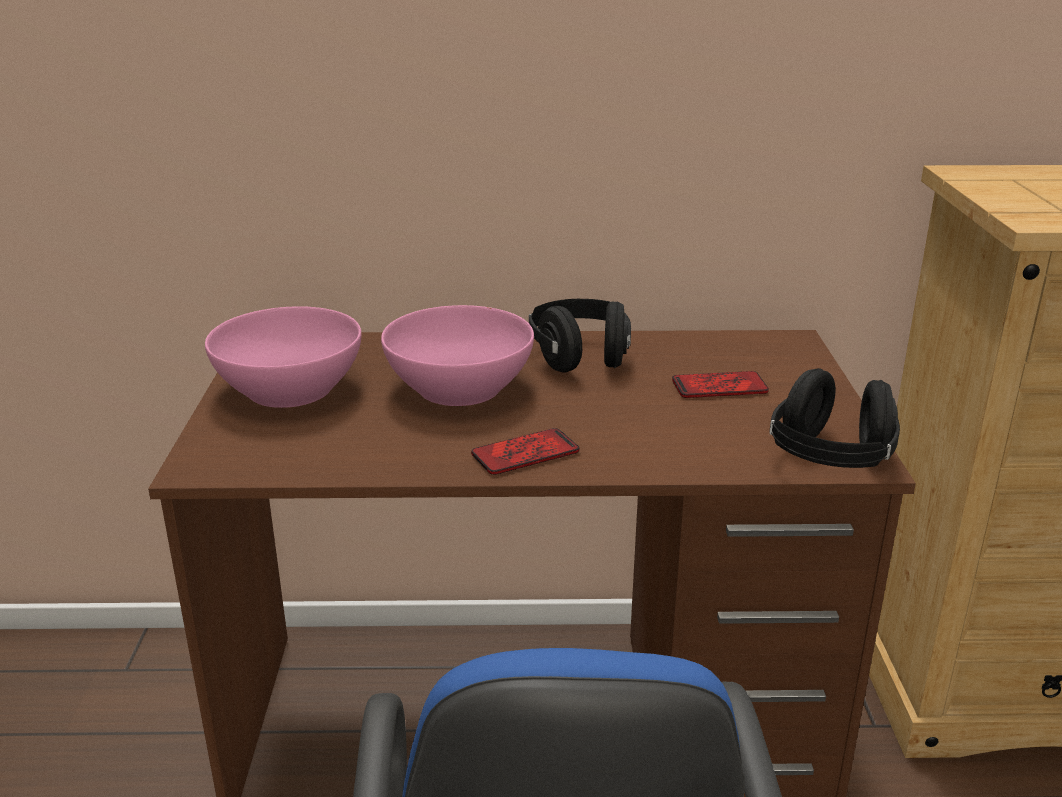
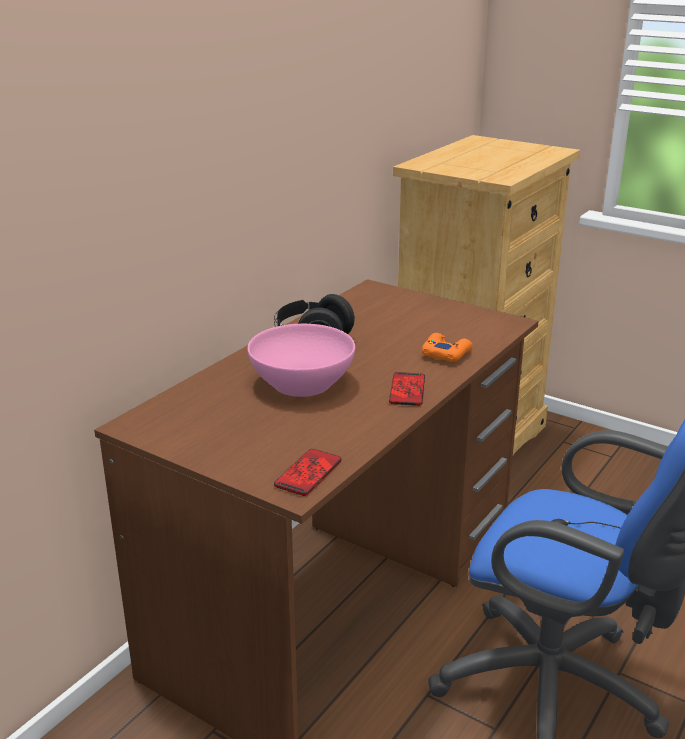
camera: 55 degrees left, 0 degrees up
pink bowl [205,306,362,408] -> none
phone [672,371,769,398] -> phone moved to [274,449,341,496]
black headphones [769,368,900,468] -> none
none -> orange game controller [422,333,473,362]

